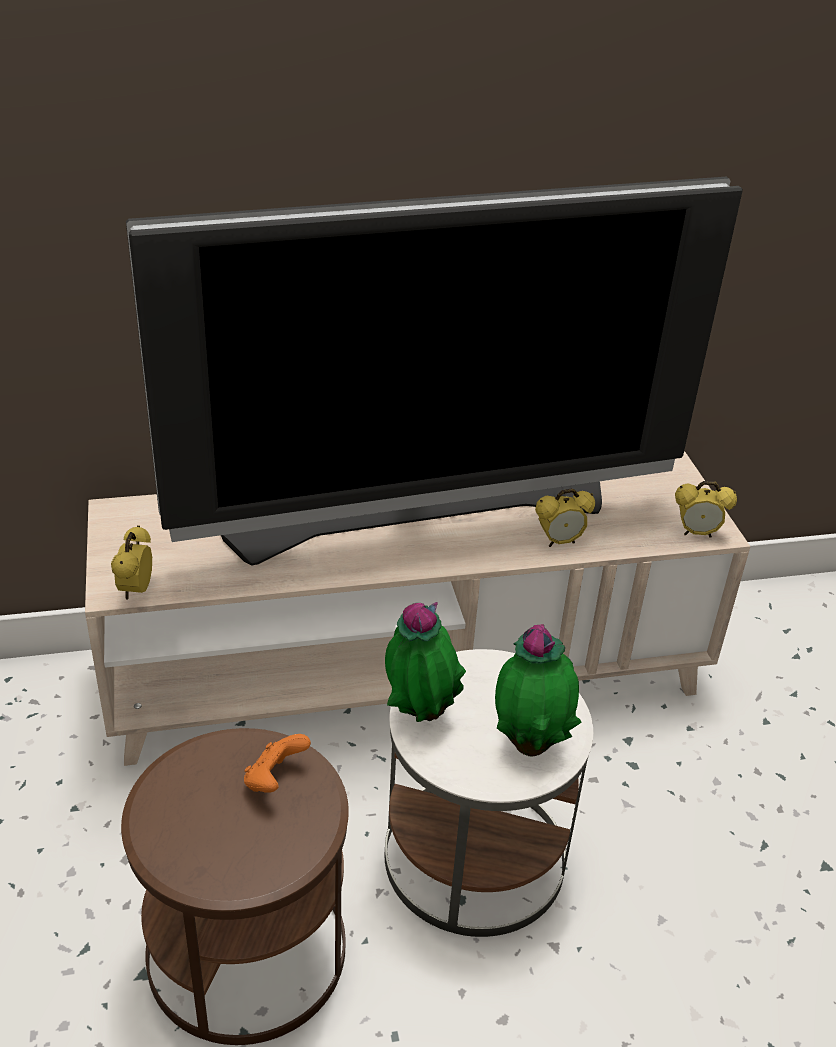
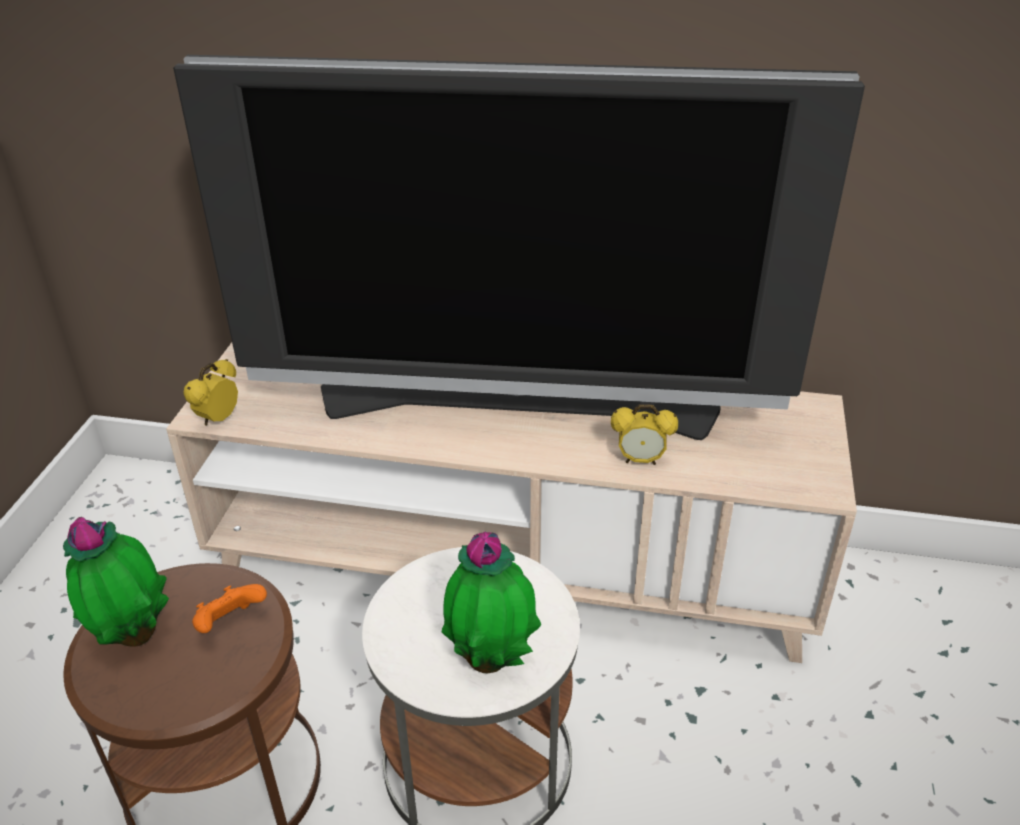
camera: 25 degrees right, 0 degrees up
potted plant [385,602,466,722] -> potted plant moved to [63,517,169,647]
alarm clock [675,481,737,538] -> none

